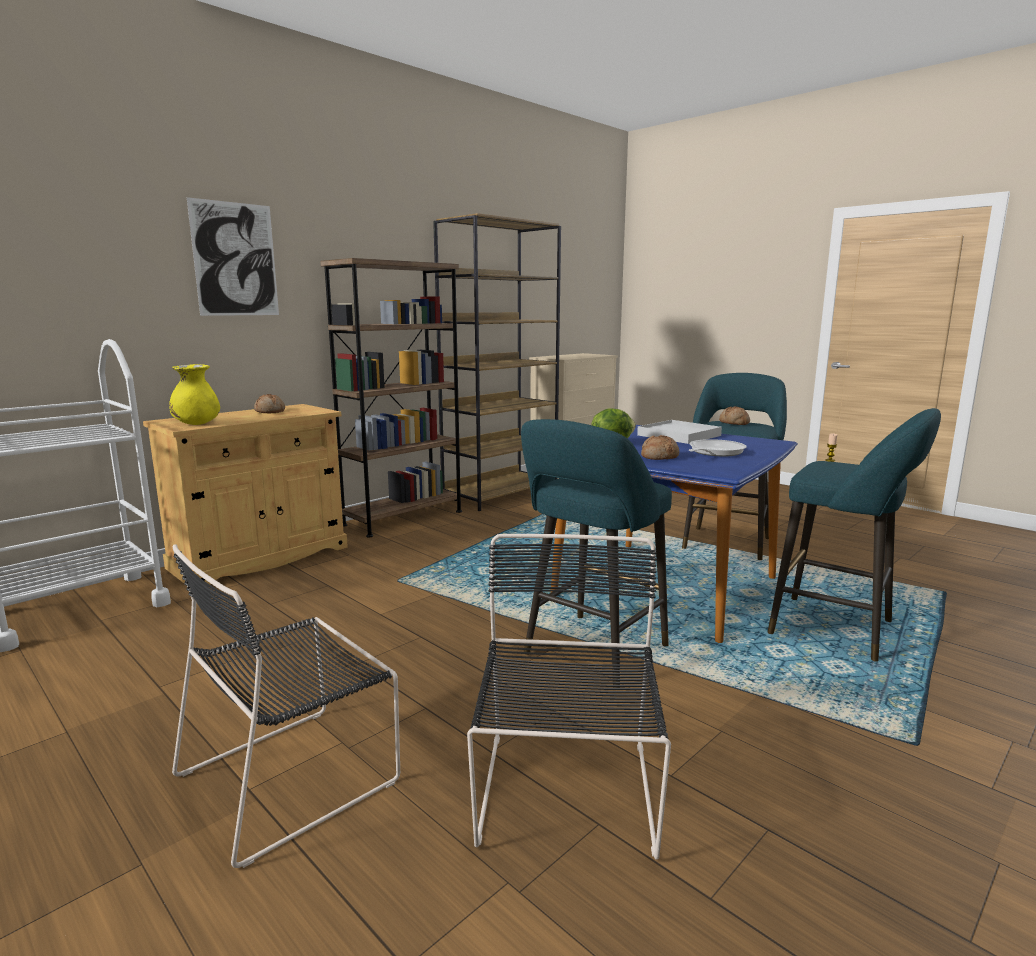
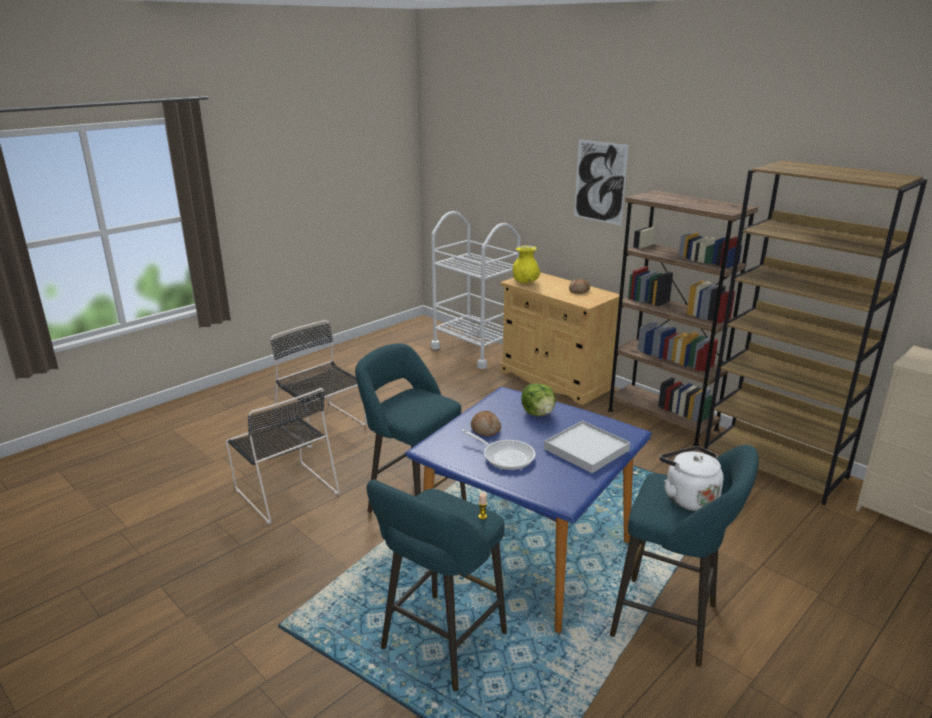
camera: 90 degrees right, 10 degrees up
black chair [467,534,671,860] -> black chair turned 45 degrees clockwise [226,388,340,524]
bread [719,406,750,425] -> white kettle [660,446,724,511]

